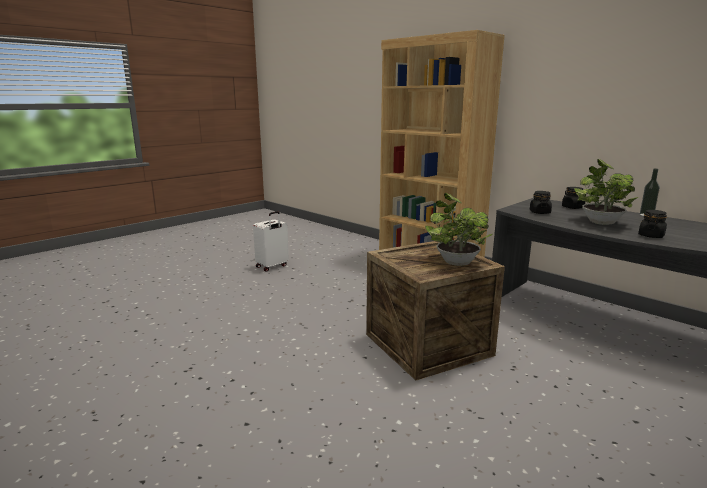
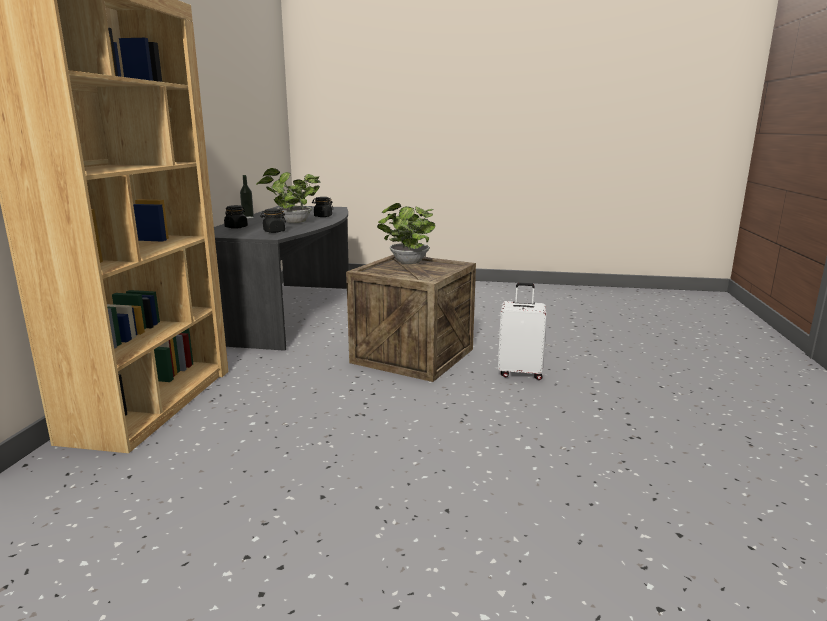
camera: 125 degrees left, 0 degrees up
white suitcase [253,211,289,272] -> white suitcase moved to [498,283,546,380]

